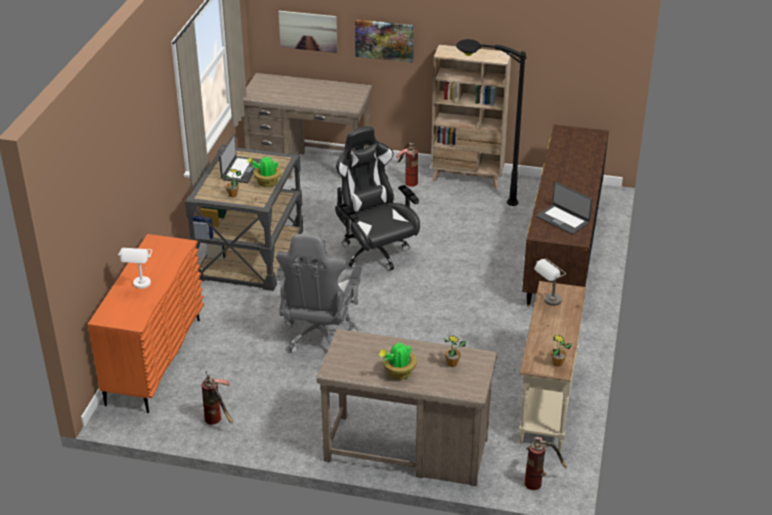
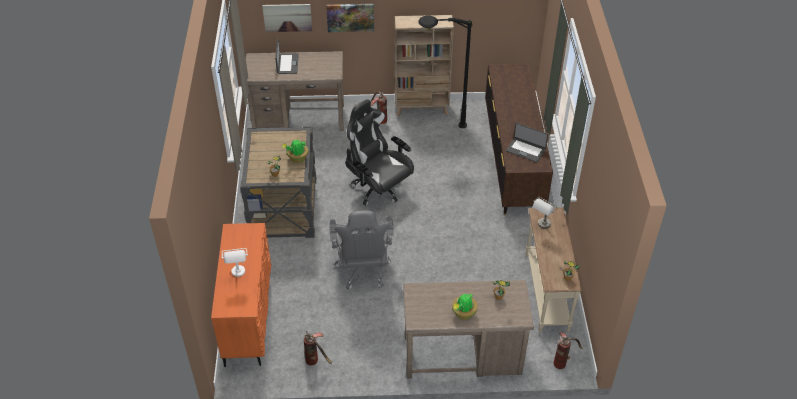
camera: 15 degrees left, 10 degrees up
laptop [219,134,261,183] -> laptop moved to [275,39,299,74]

